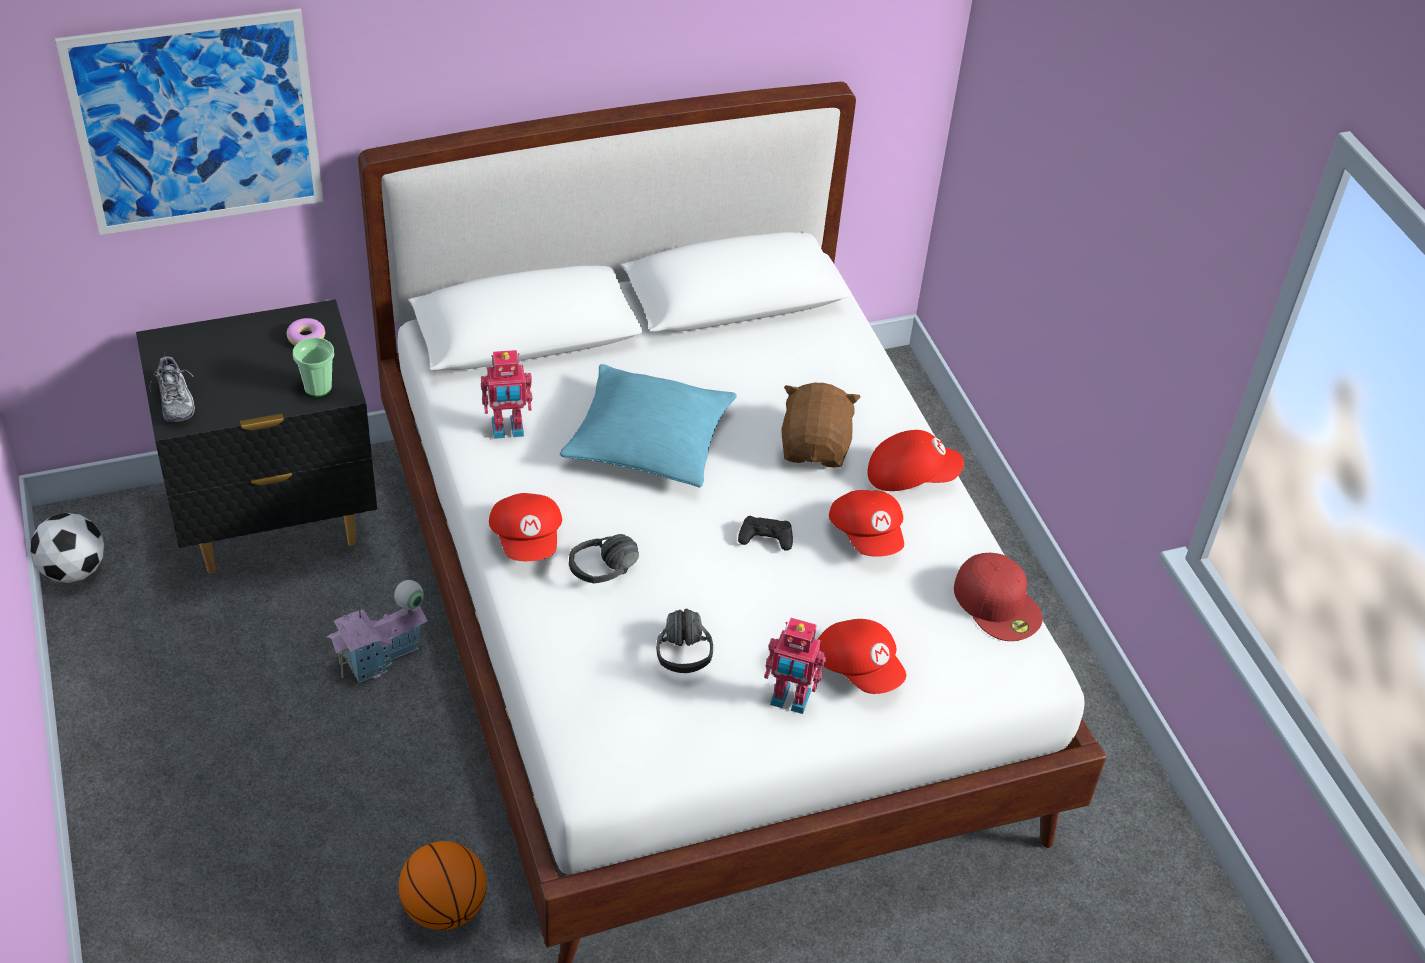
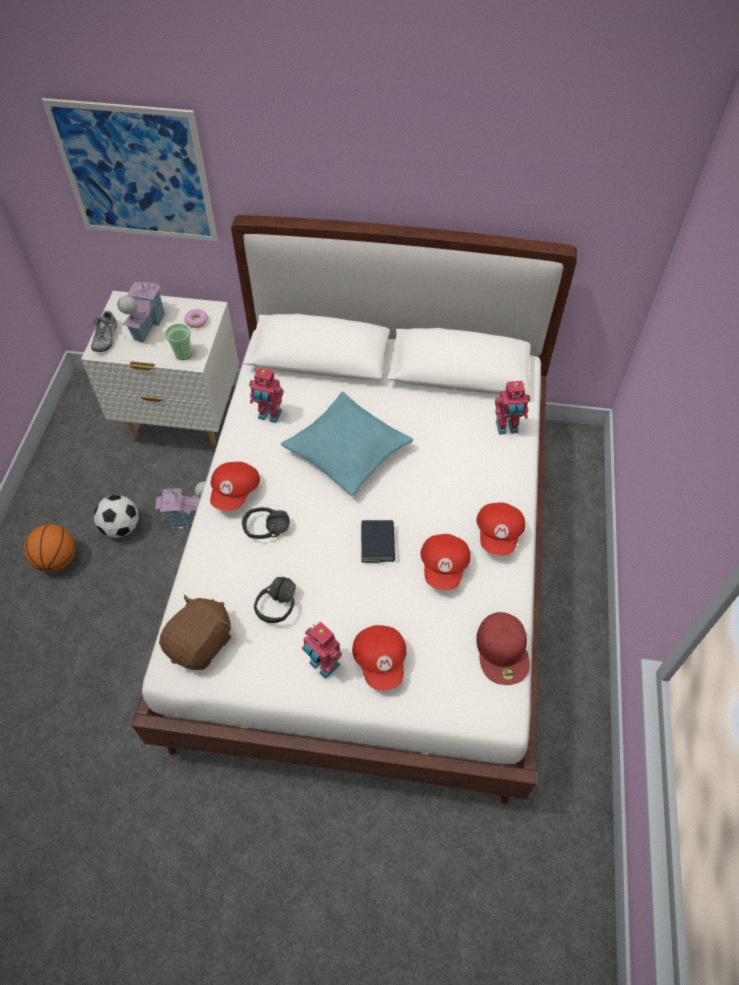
camera: 30 degrees right, 10 degrees up
football [30,513,104,583] -> football moved to [94,495,139,538]
black nightstand [136,299,377,574] -> white nightstand [81,291,239,445]
basketball [399,841,487,930] -> basketball moved to [24,524,76,572]
black game controller [738,516,793,551] -> book [361,520,395,563]
brown plush toy [781,383,861,468] -> brown plush toy moved to [159,595,231,670]
red cap [867,430,964,491] -> red cap turned 75 degrees clockwise [476,502,525,555]
none -> toy house [117,270,166,343]
none -> toy robot [495,381,530,435]

